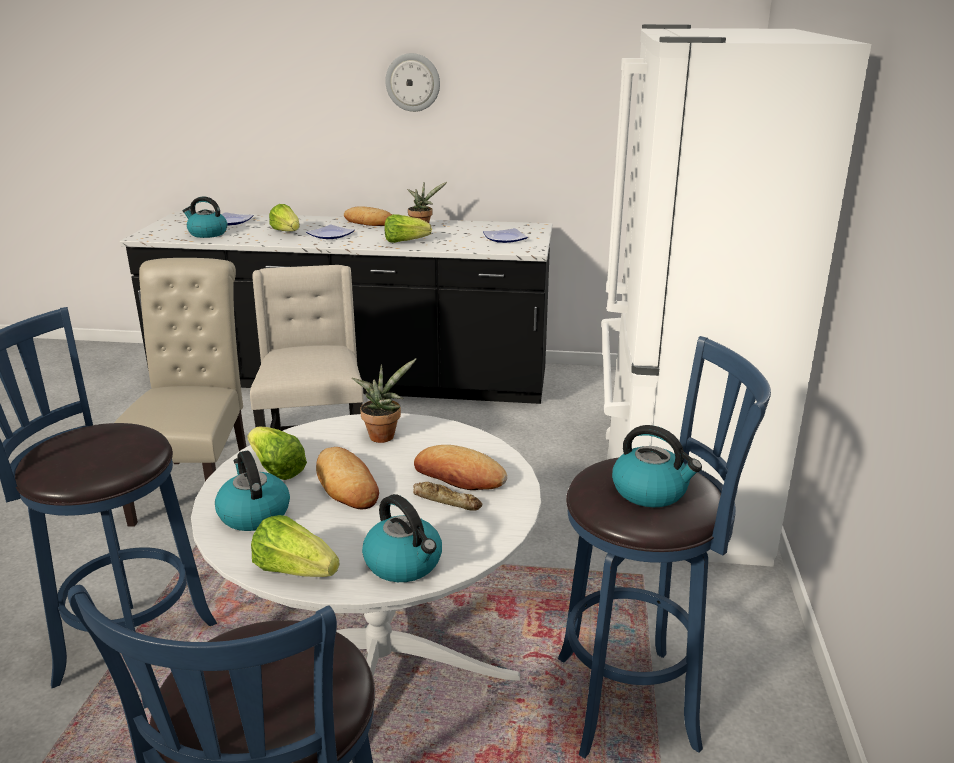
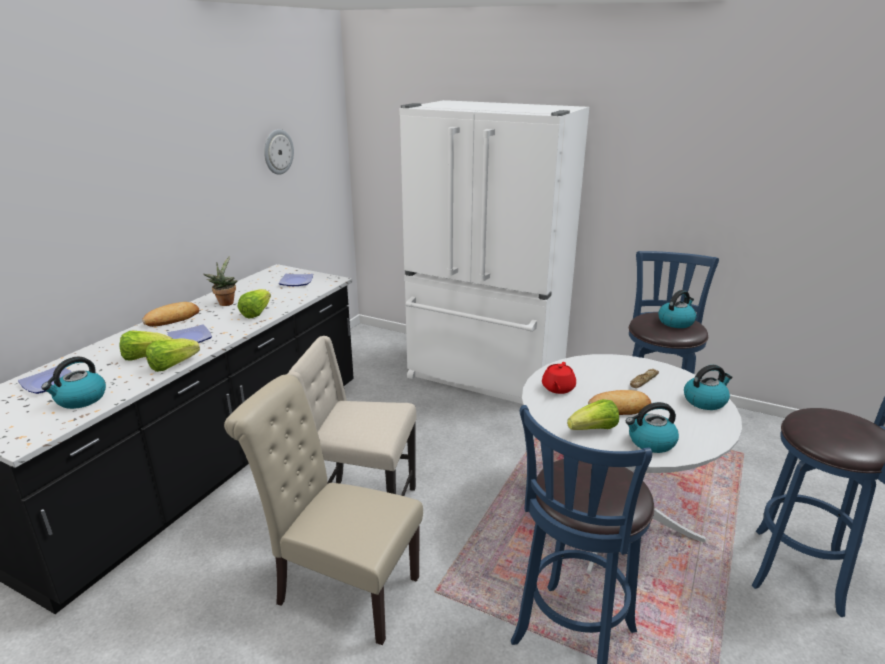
camera: 70 degrees left, 0 degrees up
lettuce [251,515,340,577] -> lettuce moved to [146,338,200,372]
potted plant [352,358,417,443] -> red teapot [542,362,576,394]
wall clock [385,53,440,112] -> wall clock moved to [264,129,294,175]
bread [414,445,507,490] -> none

